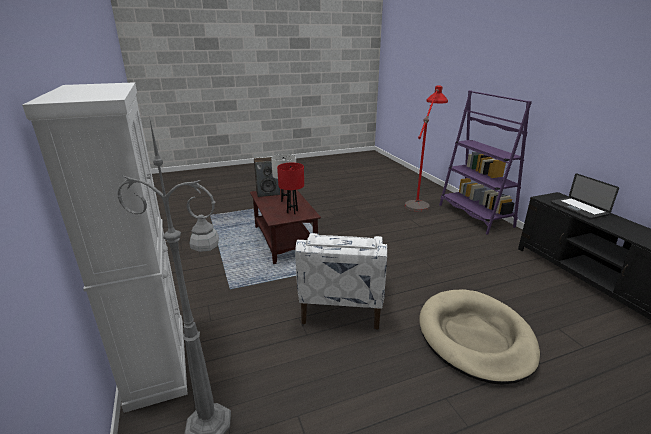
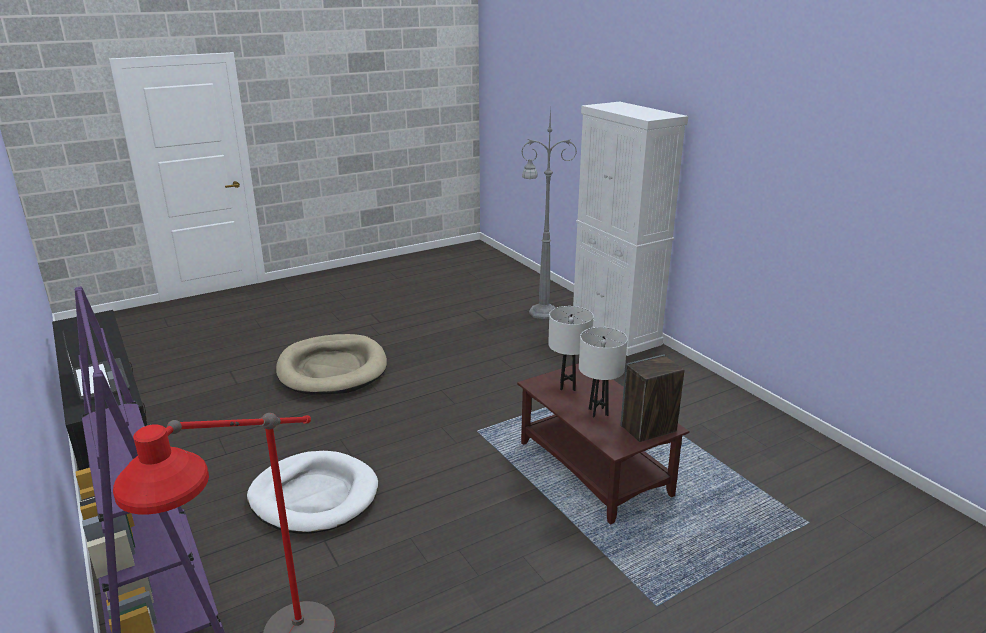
camera: 170 degrees right, 0 degrees up
red table lamp [277,163,304,214] -> white table lamp [548,306,594,391]
white armchair [295,233,387,330] -> none
none -> white dog bed [247,451,378,534]

